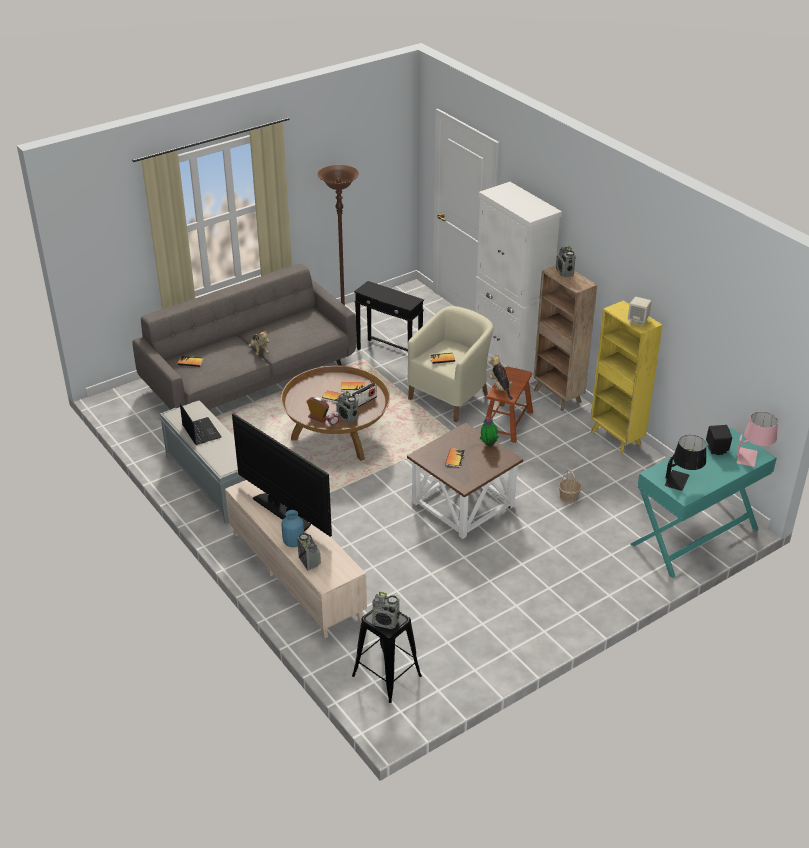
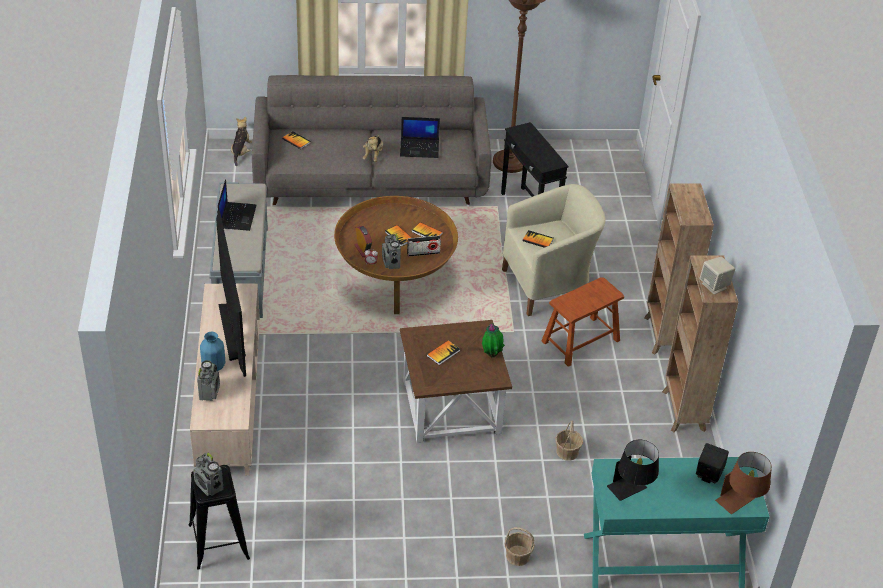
camera: 30 degrees right, 5 degrees up
white cabinet [475,182,562,383] -> none
plush toy [489,353,513,400] -> plush toy moved to [231,117,252,166]
radio [556,245,576,277] -> none
yellow bookcase [591,301,663,454] -> brown bookcase [662,255,738,432]
pink table lamp [736,412,778,467] -> brown table lamp [715,452,772,514]
none -> laptop [400,117,440,158]
none -> basket [504,527,535,566]

